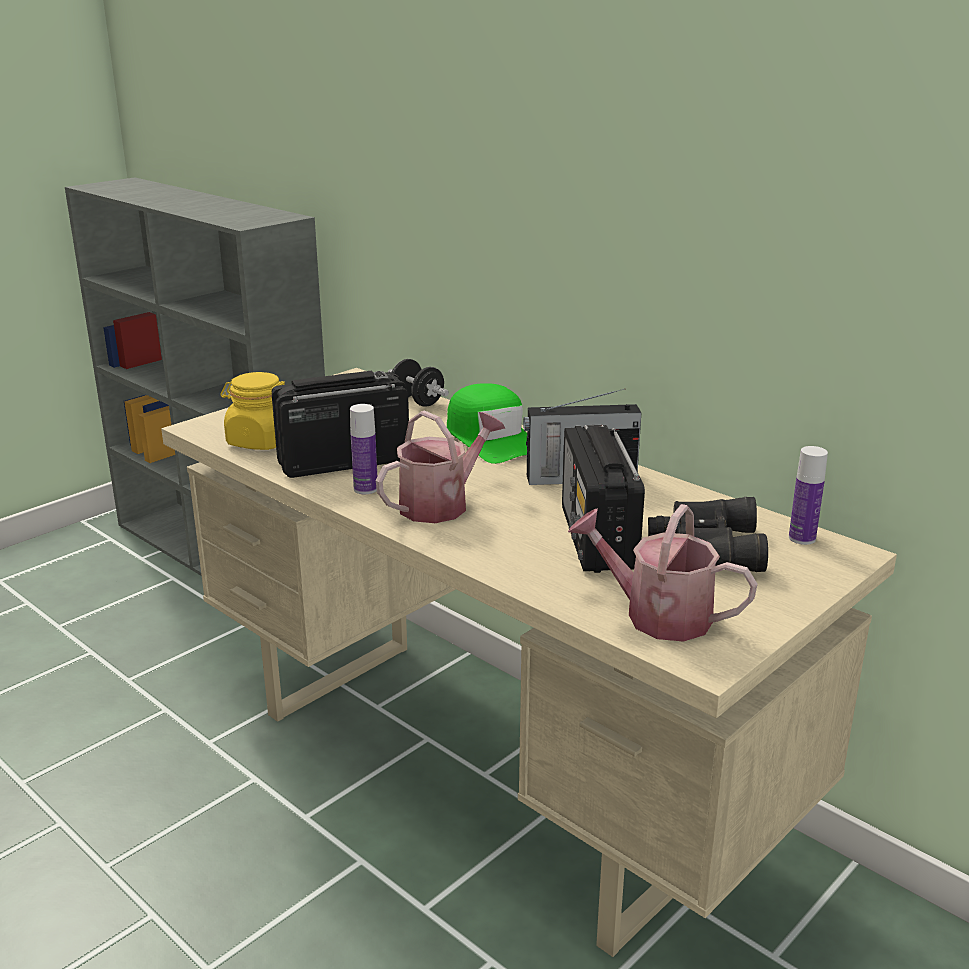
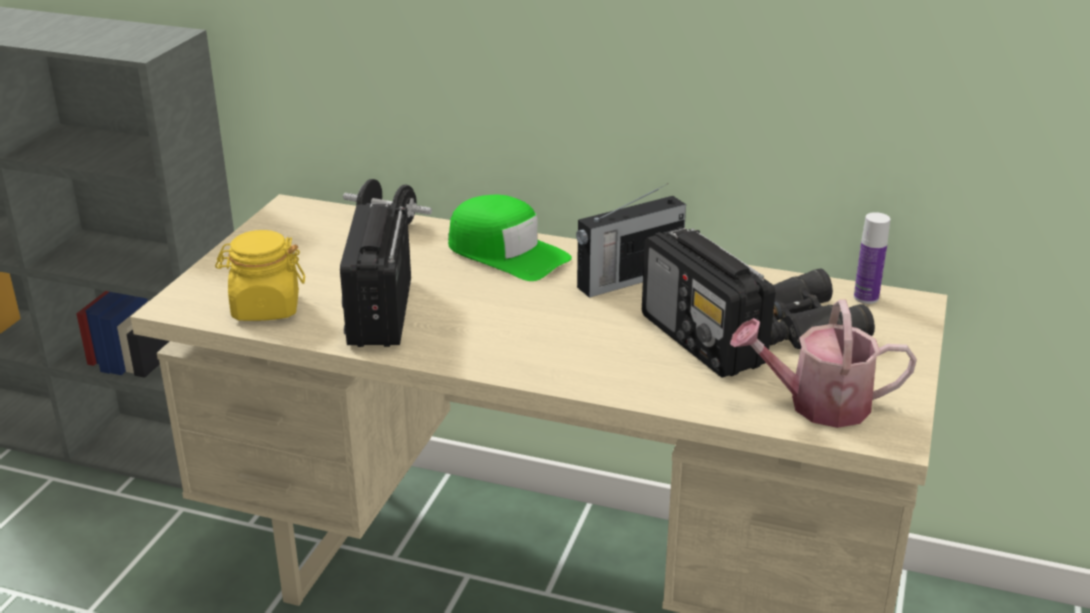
camera: 25 degrees left, 5 degrees up
radio [272,371,409,478] -> radio turned 45 degrees counterclockwise [340,203,411,347]
bottle [350,404,377,494] -> none
watering can [376,411,505,523] -> none

